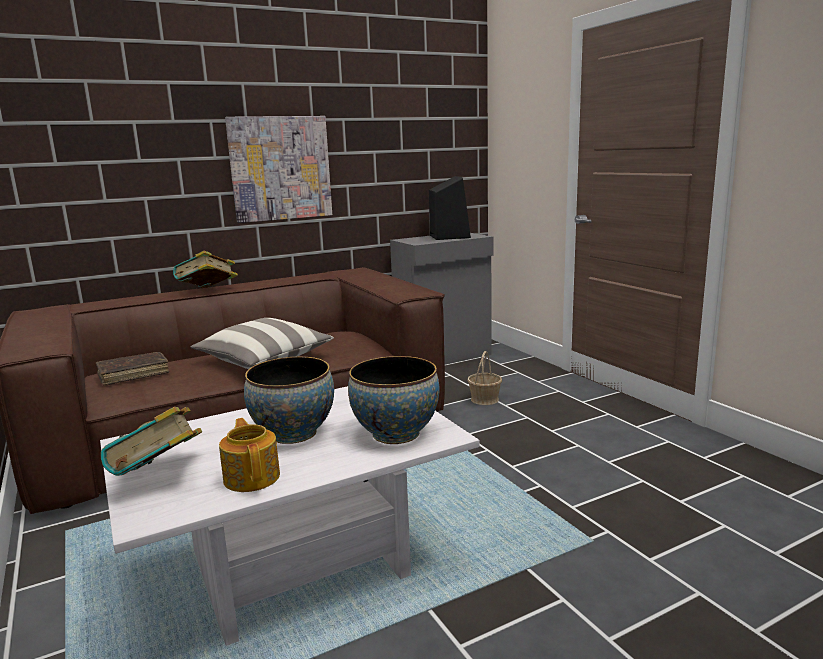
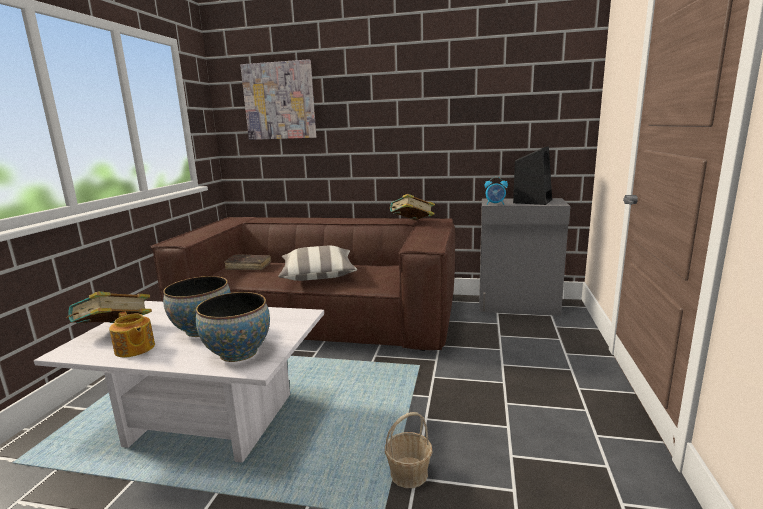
camera: 40 degrees right, 0 degrees up
book [173,251,238,288] -> book moved to [389,194,435,220]
teapot [219,418,280,492] -> teapot turned 120 degrees clockwise [109,311,155,358]
picture [225,116,332,223] -> picture moved to [240,59,316,140]
basket [468,351,502,405] -> basket moved to [385,412,432,488]
none -> alarm clock [485,177,508,205]

